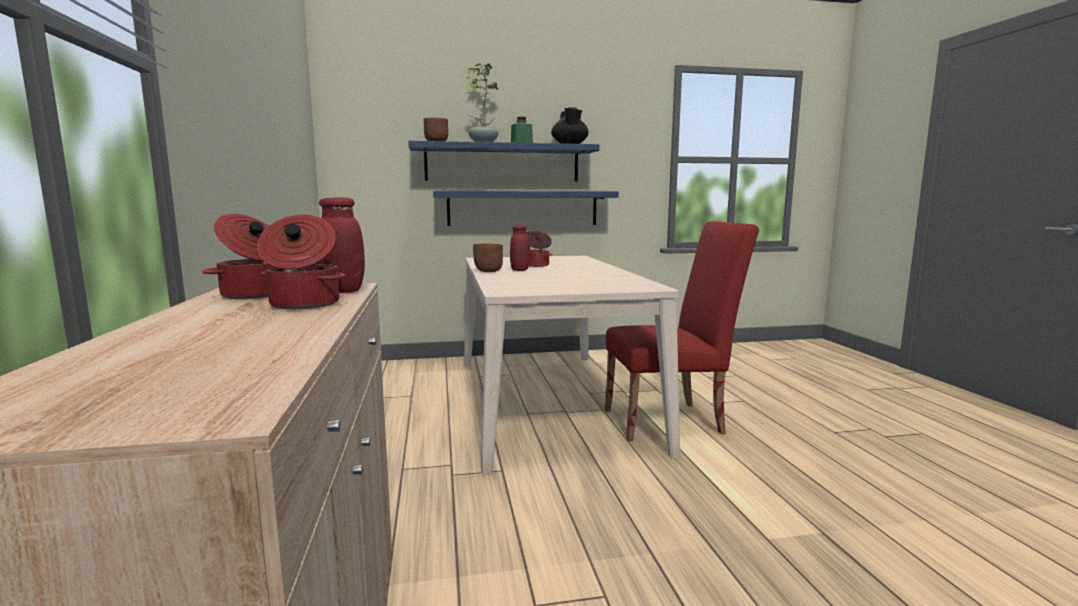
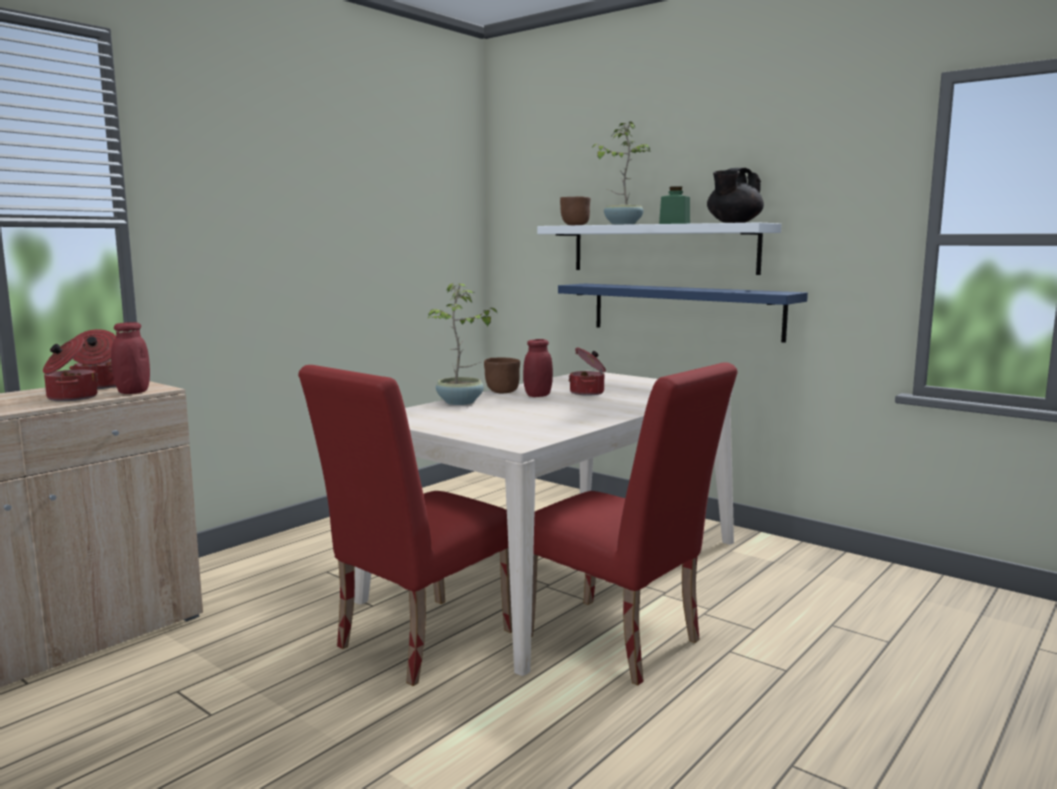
camera: 50 degrees right, 0 degrees up
blue shelf [408,141,600,181] -> white shelf [537,222,781,275]
none -> red chair [298,365,512,686]
none -> potted plant [427,283,497,405]

